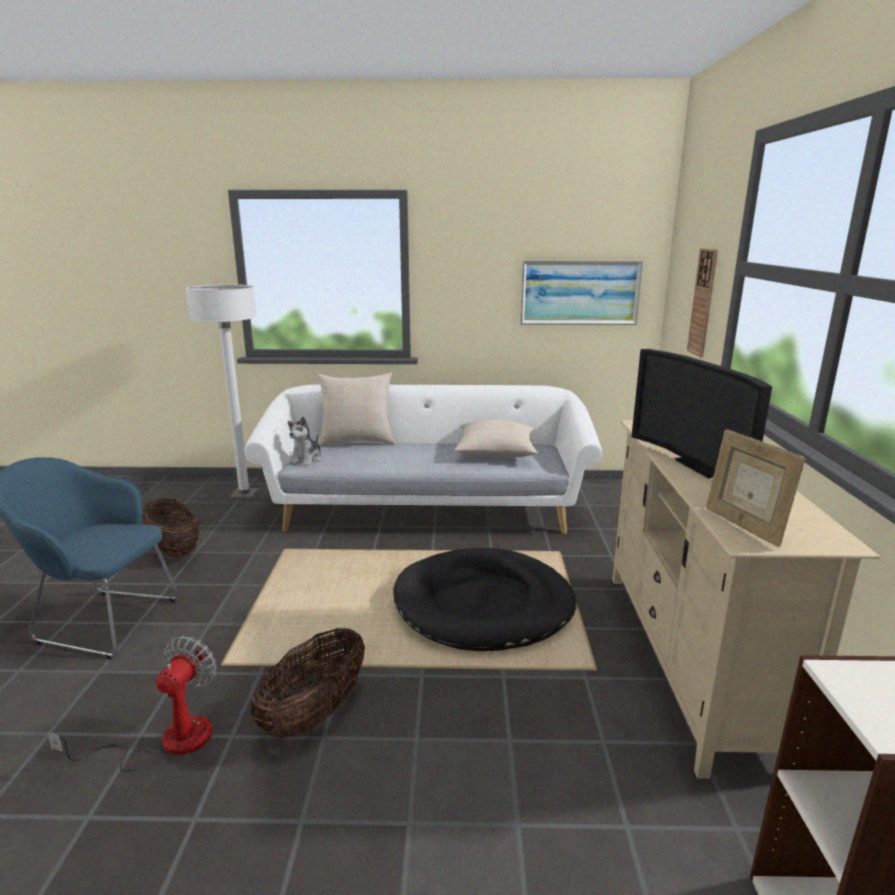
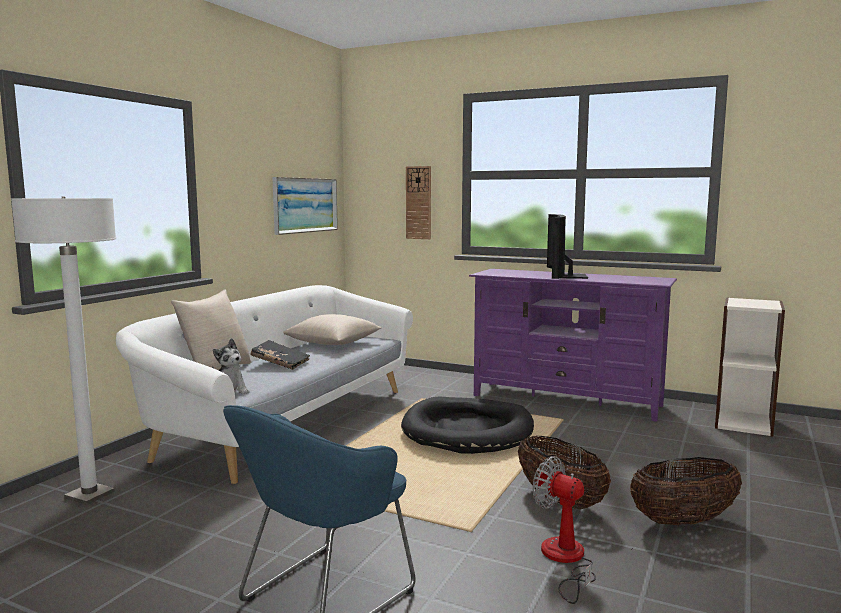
camera: 65 degrees left, 10 degrees down
basket [142,498,199,558] -> basket moved to [630,457,742,526]
beige tv stand [612,420,881,779] -> purple tv stand [469,269,677,422]
television [631,349,772,478] -> television turned 90 degrees clockwise [547,214,588,279]
picture frame [706,429,805,547] -> none
none -> black book [250,340,310,370]

